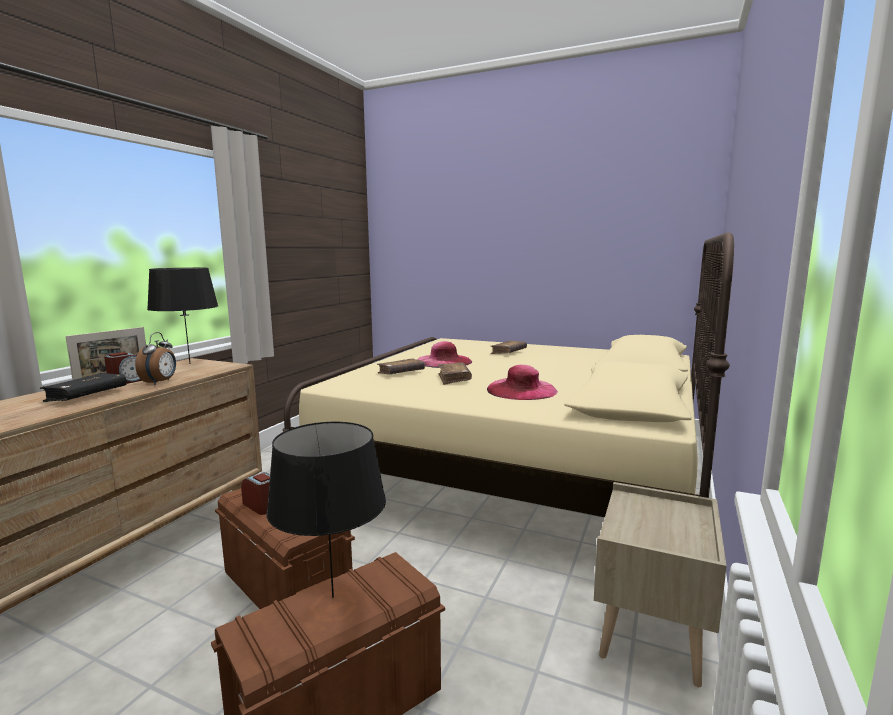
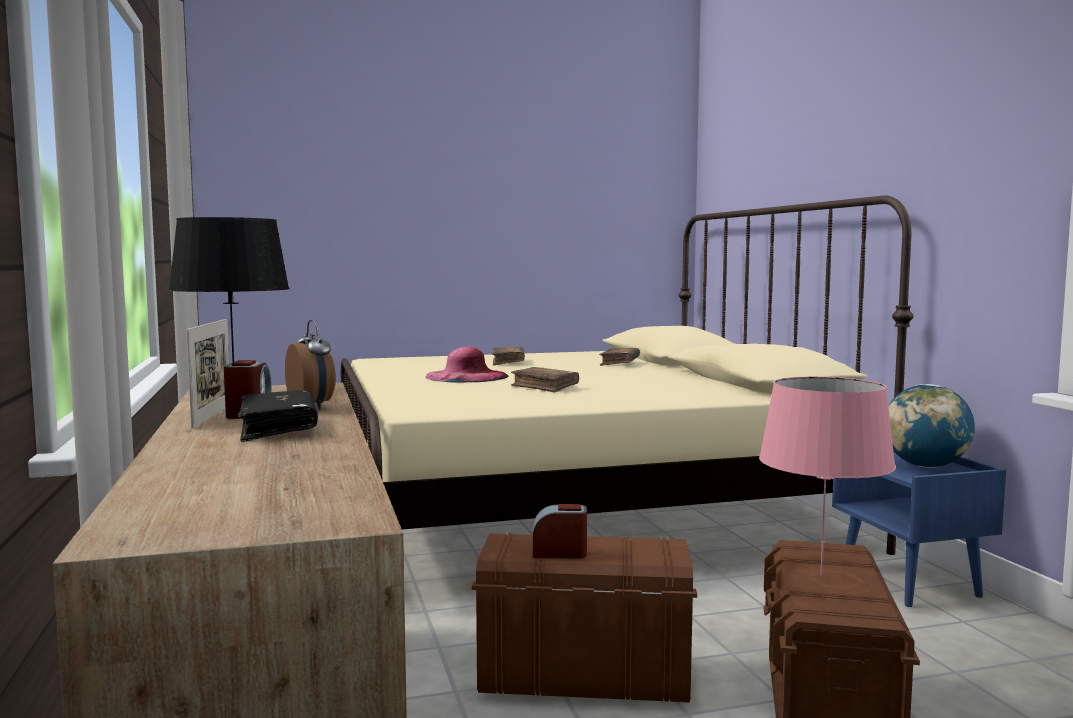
camera: 40 degrees left, 5 degrees down
black table lamp [266,422,386,598] -> pink table lamp [759,377,896,576]
brown book [377,358,425,375] -> brown book moved to [599,348,640,366]
pink hat [487,365,558,400] -> none
beige nightstand [594,482,727,687] -> blue nightstand [832,451,1006,607]
none -> globe [888,384,975,468]

